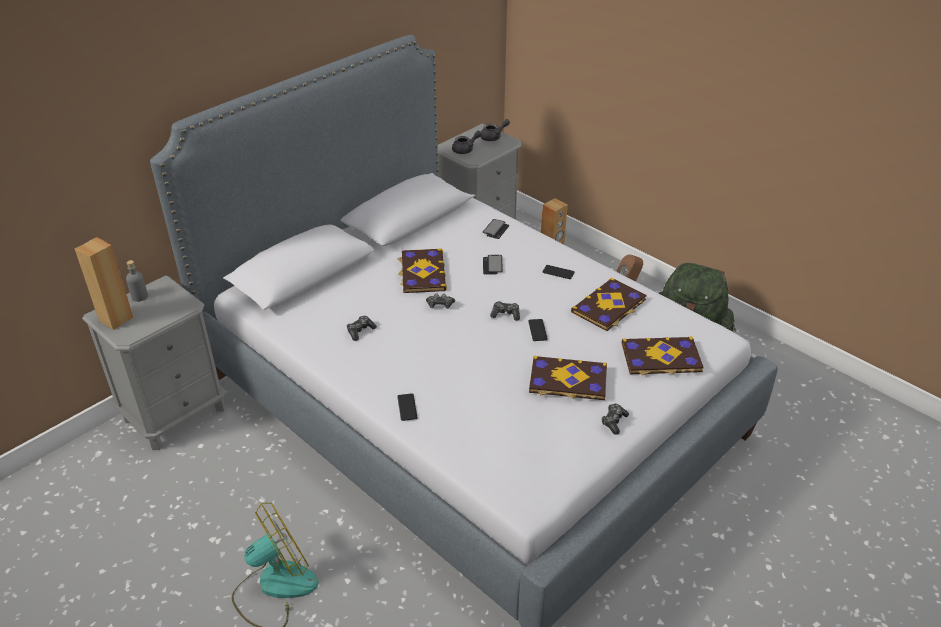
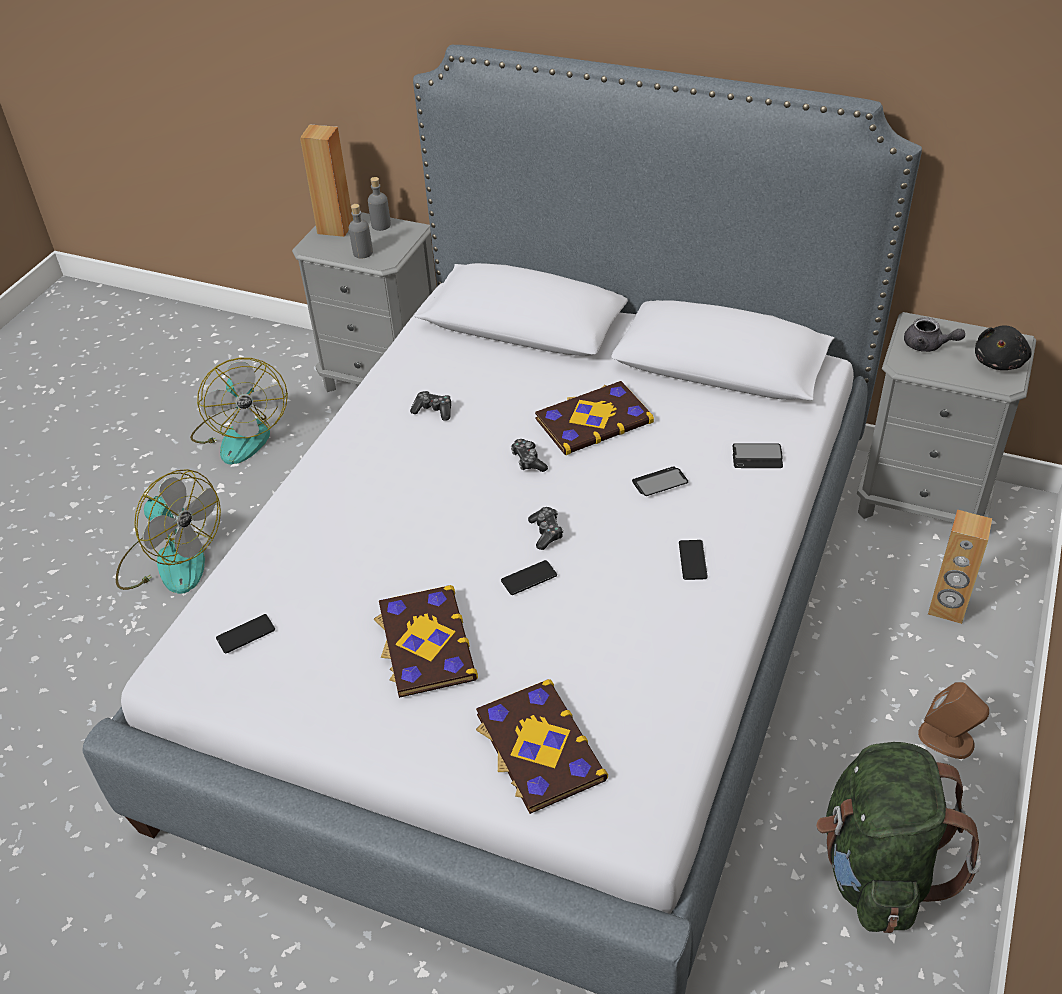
camera: 70 degrees right, 5 degrees up
phone [397,393,417,421] -> phone moved to [216,614,275,653]
grey teapot [480,119,510,141] -> black plush toy [975,326,1032,370]
book [571,278,647,331] -> none
game controller [602,404,629,435] -> none
none -> fan [190,358,288,464]
none -> grey bottle [349,204,373,258]

